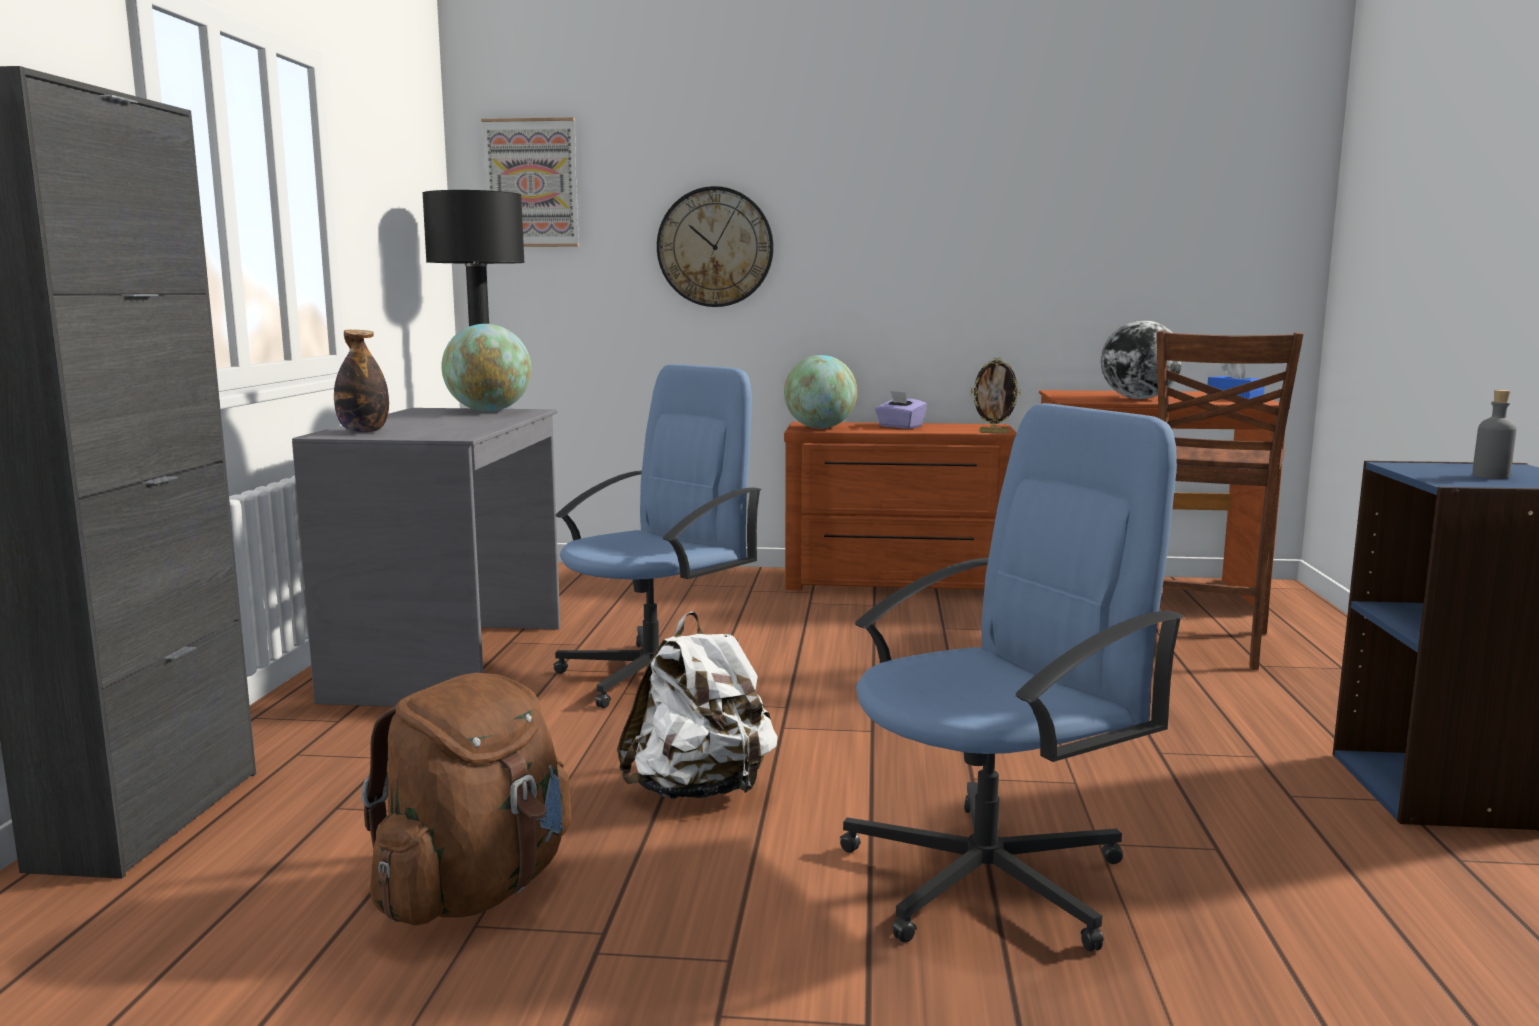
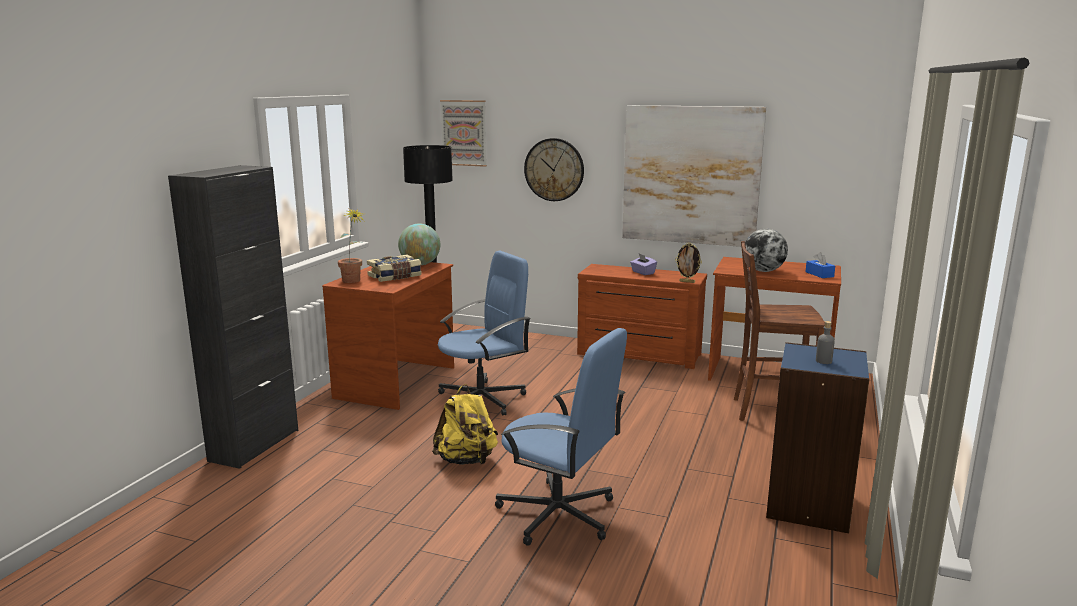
camera: 15 degrees right, 5 degrees up
grey desk [292,408,560,707] -> brown desk [322,262,454,410]
bottle [334,330,389,433] -> potted plant [338,208,364,283]
brown backpack [361,673,572,925] -> none
white backpack [617,612,778,799] -> yellow backpack [432,384,498,465]
globe [784,355,857,429] -> none
blue office chair [840,403,1185,951] -> blue office chair turned 45 degrees clockwise [495,328,627,546]
brown chair [1154,331,1303,670] -> brown chair turned 60 degrees clockwise [734,241,825,421]
none -> book [367,255,422,282]
none -> picture [622,105,766,247]

